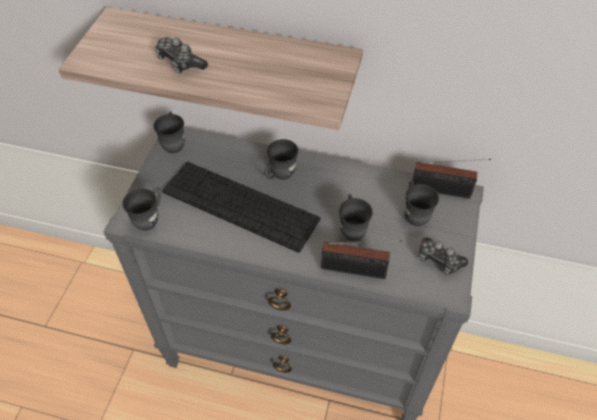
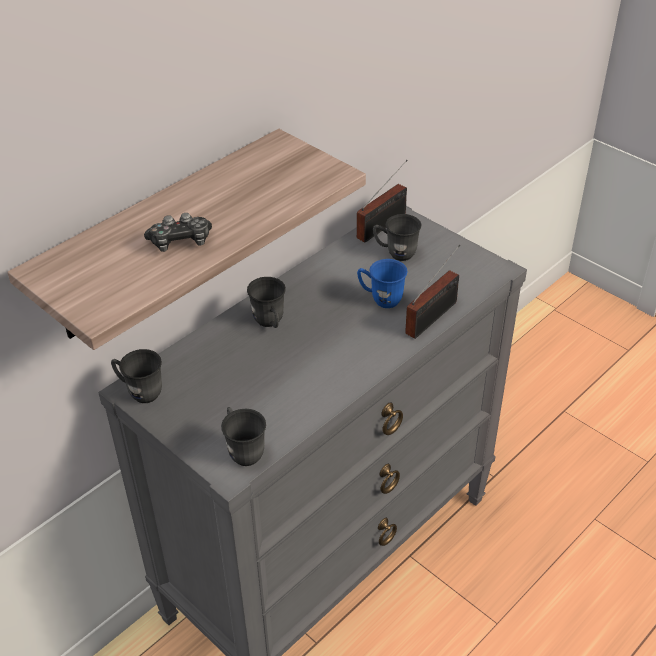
camera: 60 degrees left, 10 degrees down
keyboard [162,162,321,253] -> none
grey mug [339,194,373,241] -> blue mug [357,259,407,308]
game controller [419,238,468,275] -> none

